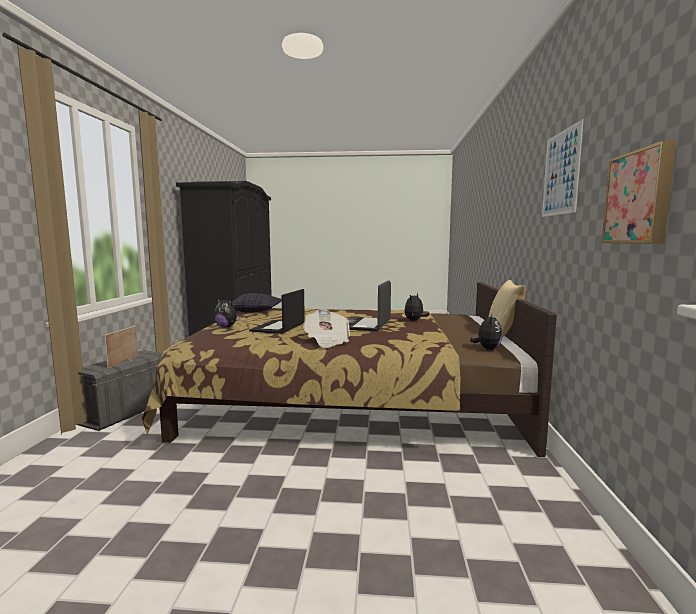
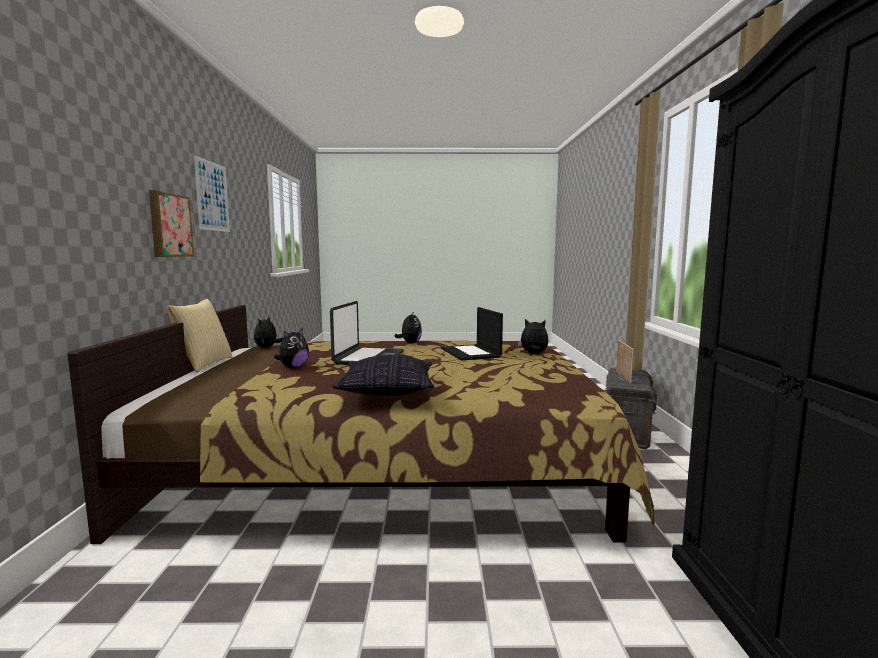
camera: 175 degrees right, 0 degrees up
pillow [232,293,282,313] -> pillow moved to [332,355,434,396]
laptop [249,289,305,334] -> laptop turned 150 degrees clockwise [441,307,503,361]
newspaper [303,309,350,348] -> plush toy [394,311,422,343]
picture [601,140,676,244] -> picture moved to [149,190,194,257]

